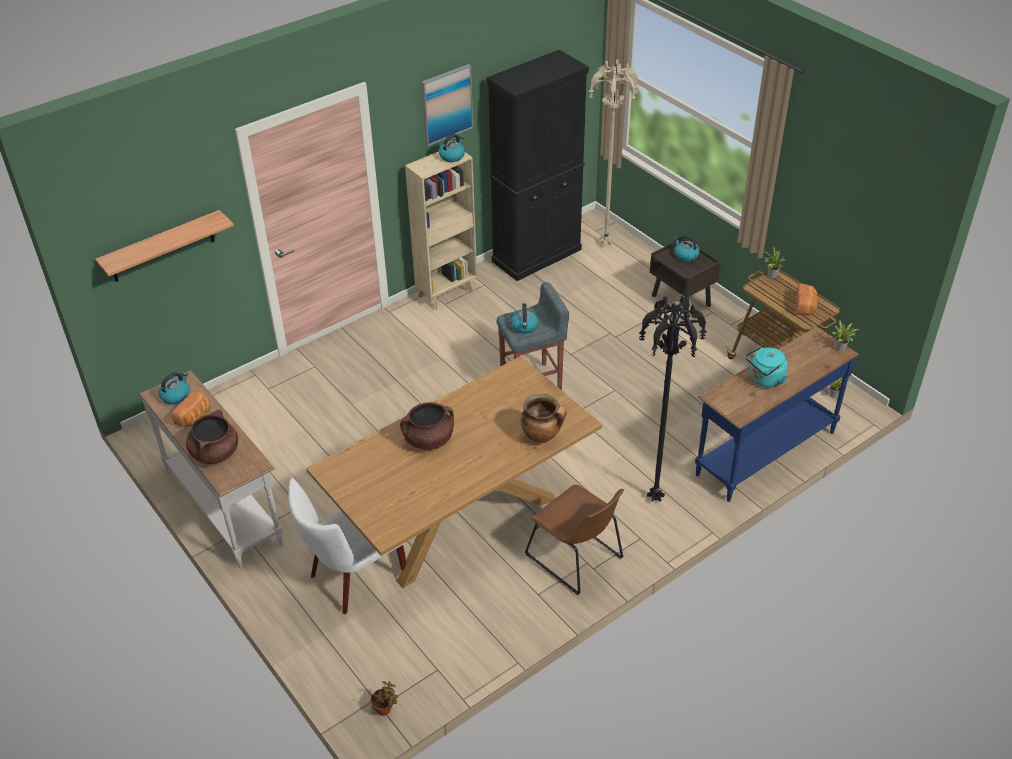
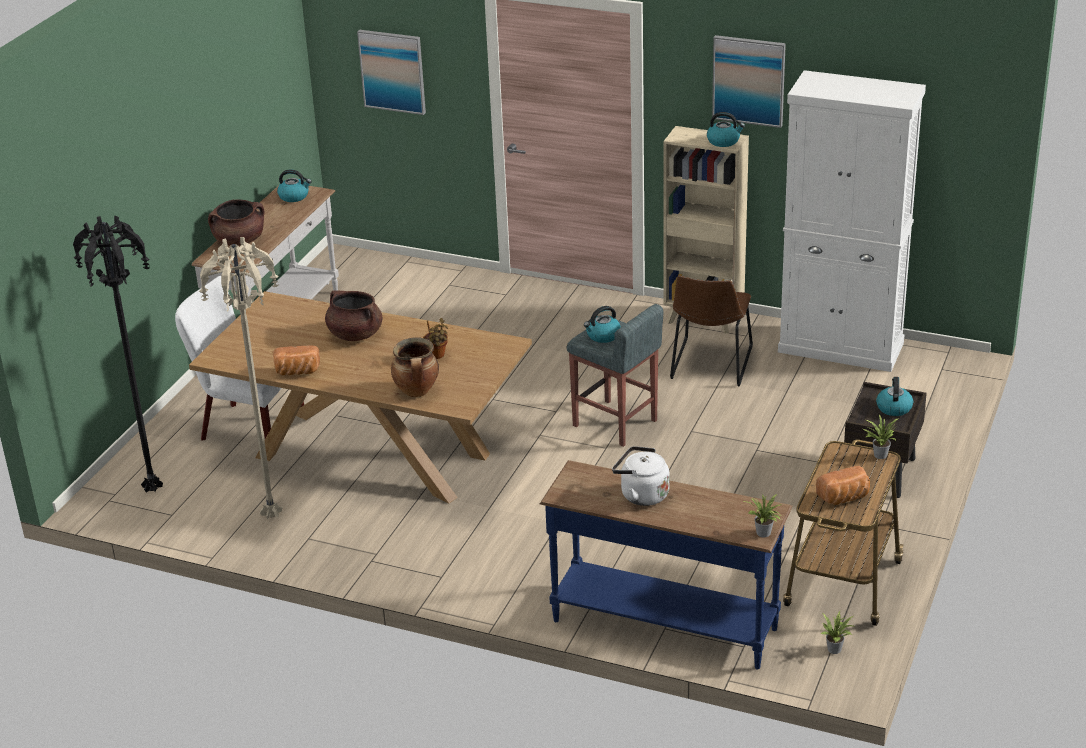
camera: 60 degrees right, 10 degrees down
shelf [95,210,234,282] -> picture [357,30,426,115]
bread [172,391,210,427] -> bread moved to [273,345,320,375]
potted plant [370,681,398,716] -> potted plant moved to [423,318,448,359]
black cabinet [486,50,589,281] -> white cabinet [778,70,926,372]
brown chair [525,484,624,595] -> brown chair moved to [670,276,753,387]
beige floor lamp [588,59,639,246] -> beige floor lamp moved to [199,237,282,519]
black floor lamp [639,296,707,502] -> black floor lamp moved to [73,216,163,493]
turquoise kettle [745,346,787,388] -> white kettle [612,446,669,506]

